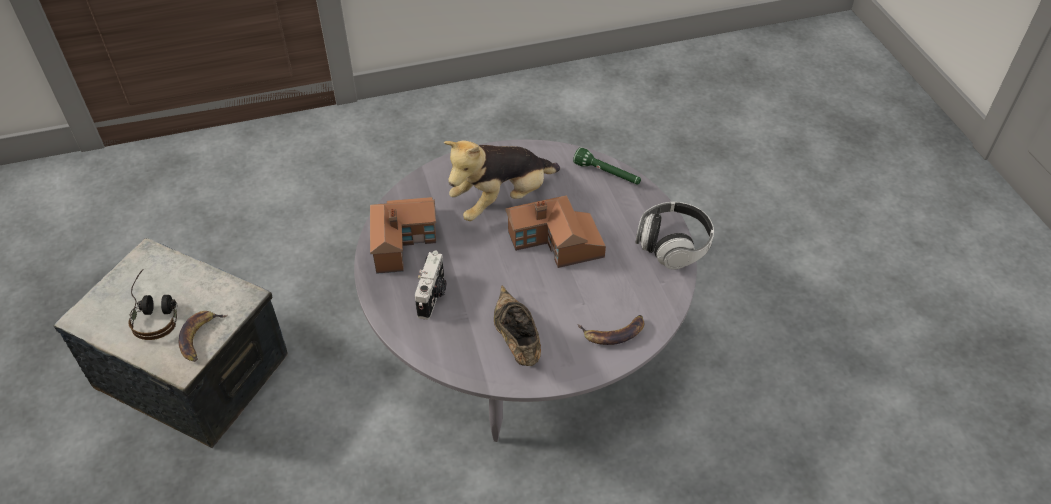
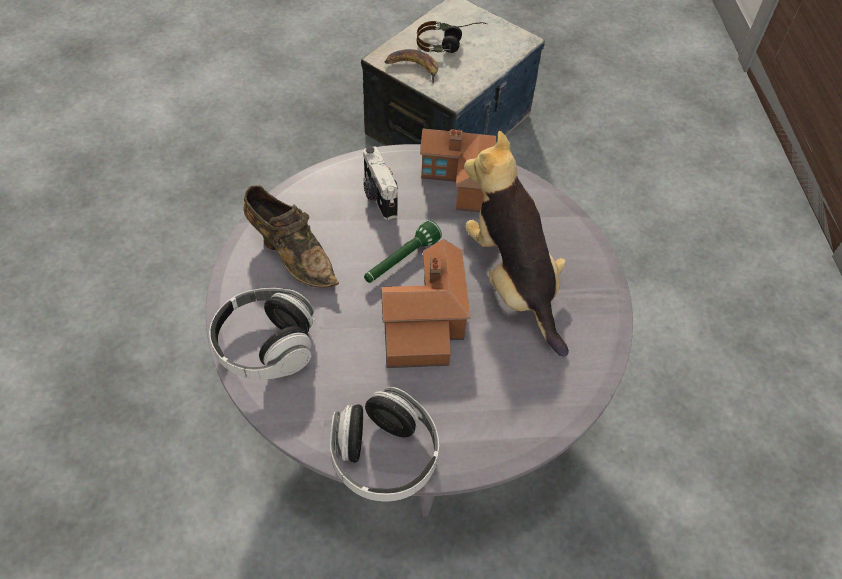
camera: 100 degrees right, 5 degrees up
camera [415,251,446,320] -> camera turned 45 degrees clockwise [363,146,398,220]
brown shoe [494,286,541,366] -> brown shoe turned 45 degrees clockwise [243,185,339,288]
green flashlight [573,147,641,185] -> green flashlight moved to [364,220,442,283]
banana [577,315,644,345] -> headphones [209,288,315,379]

